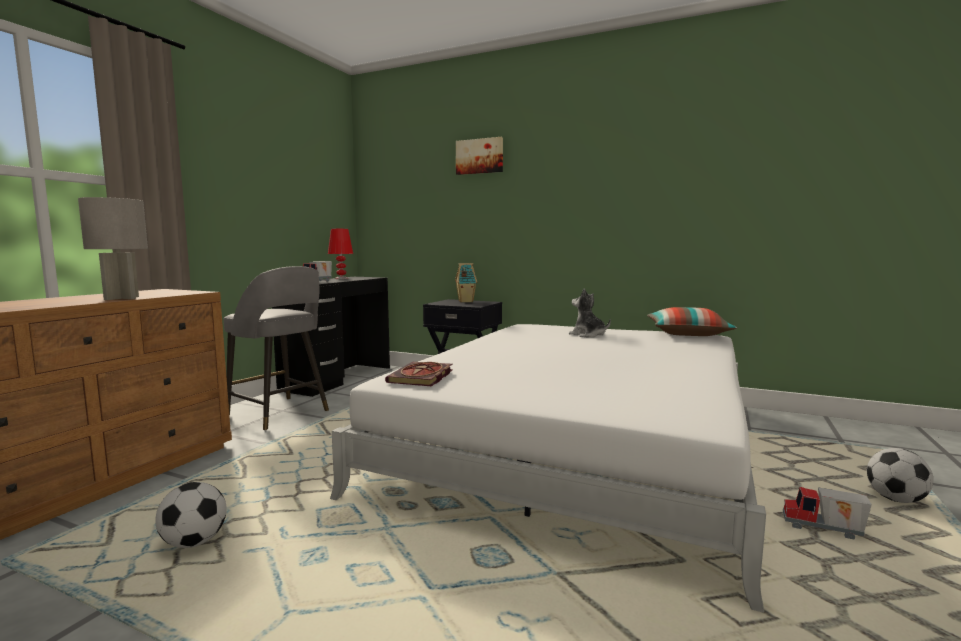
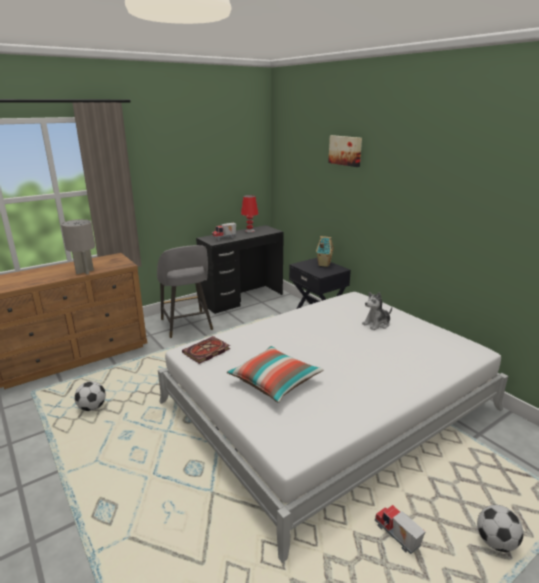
camera: 30 degrees right, 15 degrees up
plush toy [569,289,611,338] -> plush toy turned 105 degrees counterclockwise [362,292,392,330]
pillow [647,307,737,336] -> pillow moved to [227,346,324,403]

